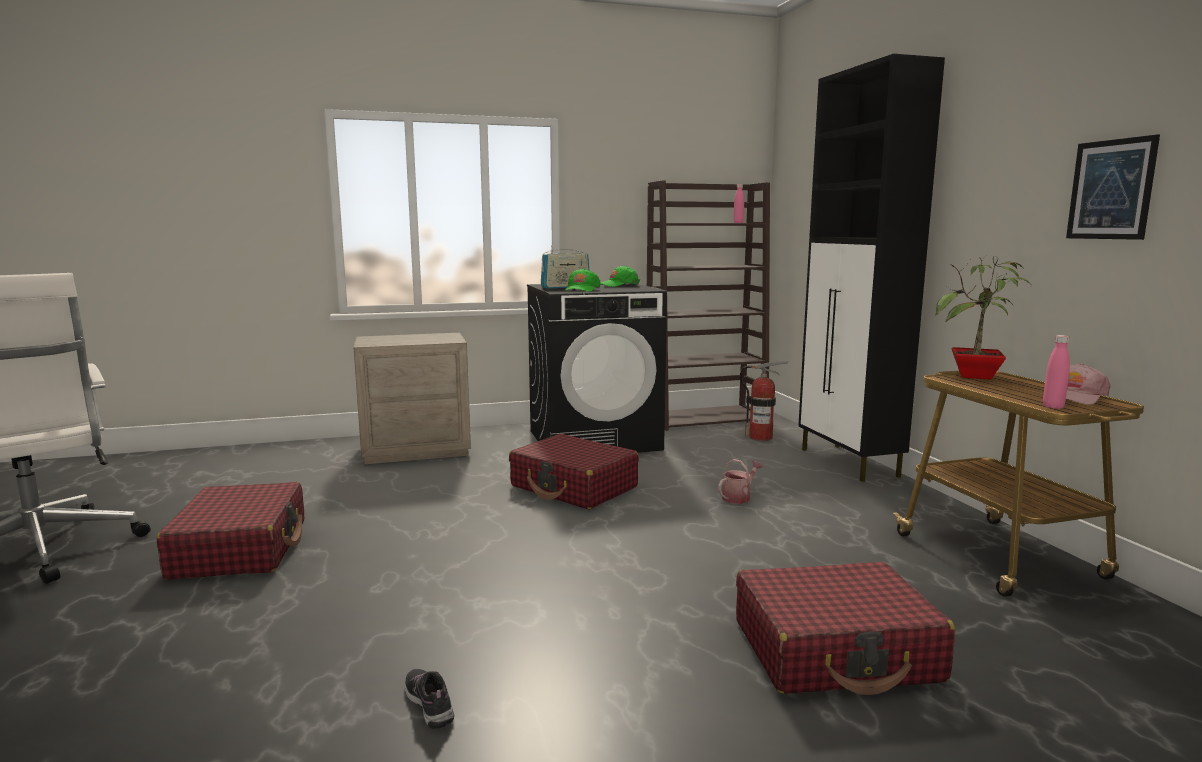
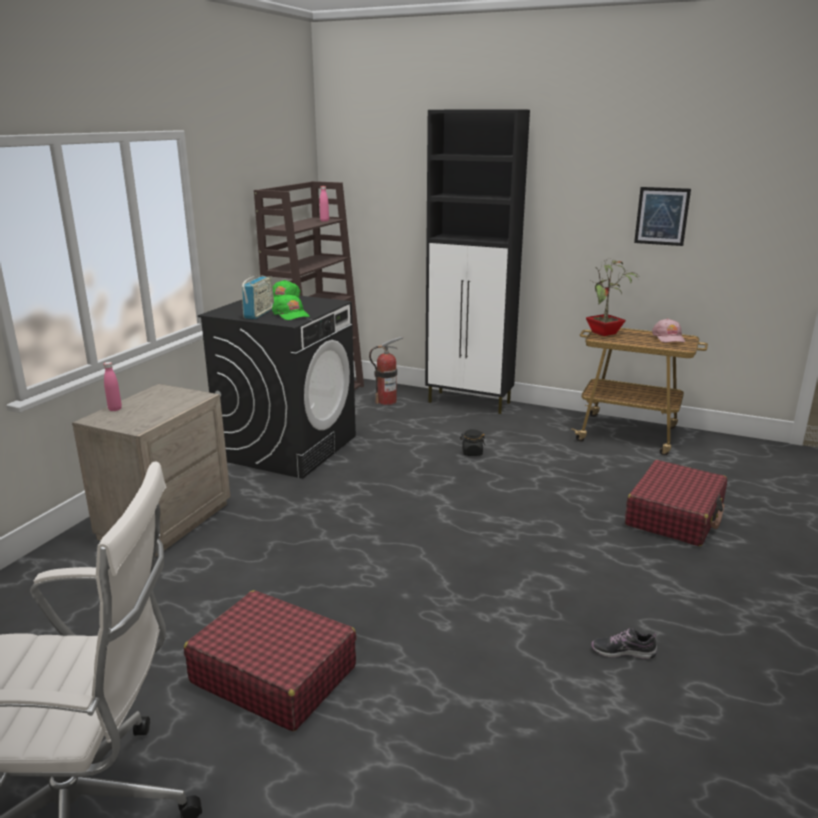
camera: 50 degrees left, 10 degrees up
red suitcase [509,434,639,509] -> none
watering can [718,459,763,504] -> black jar [460,429,485,456]
pink bottle [1043,335,1070,409] -> pink bottle moved to [104,362,122,411]

